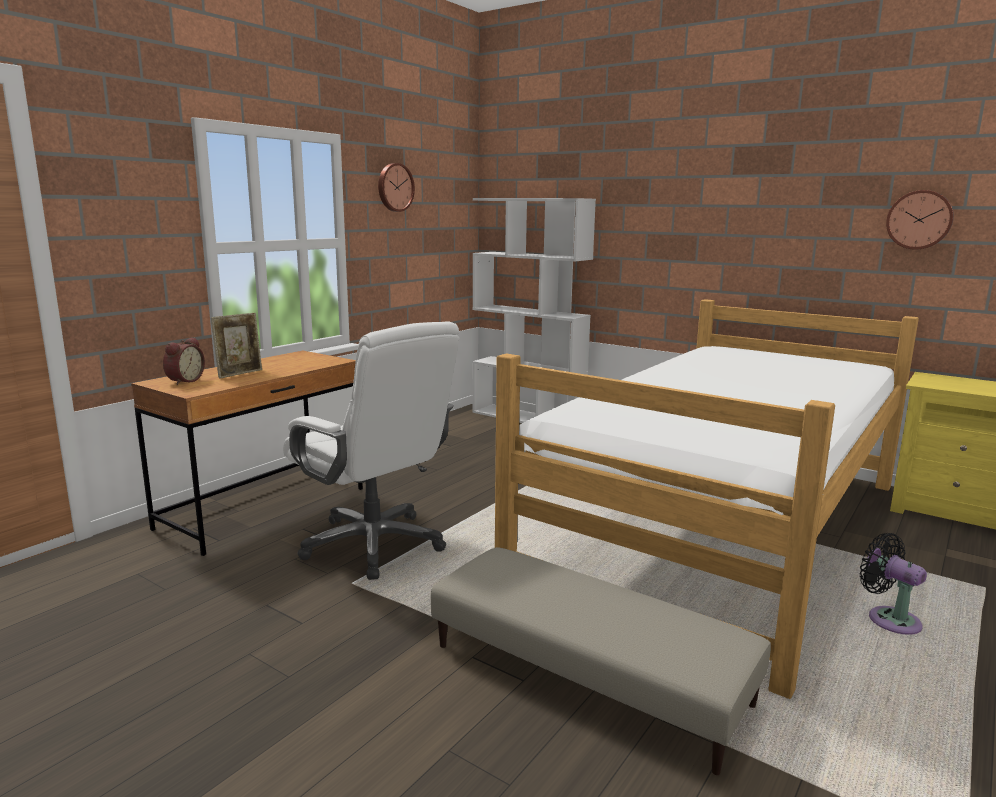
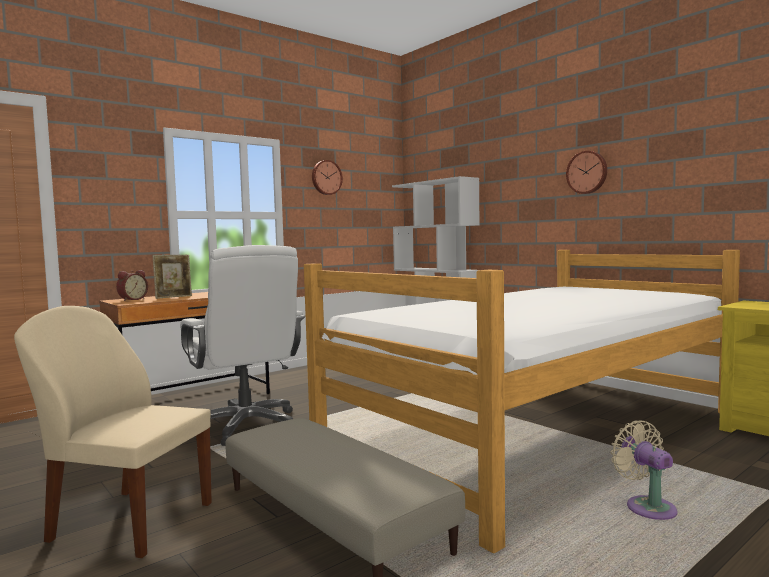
camera: 15 degrees right, 10 degrees down
black fan [860,533,927,635] -> beige fan [611,421,677,520]
wall clock [886,190,954,250] -> wall clock moved to [566,151,607,194]
none -> beige chair [14,306,212,558]

